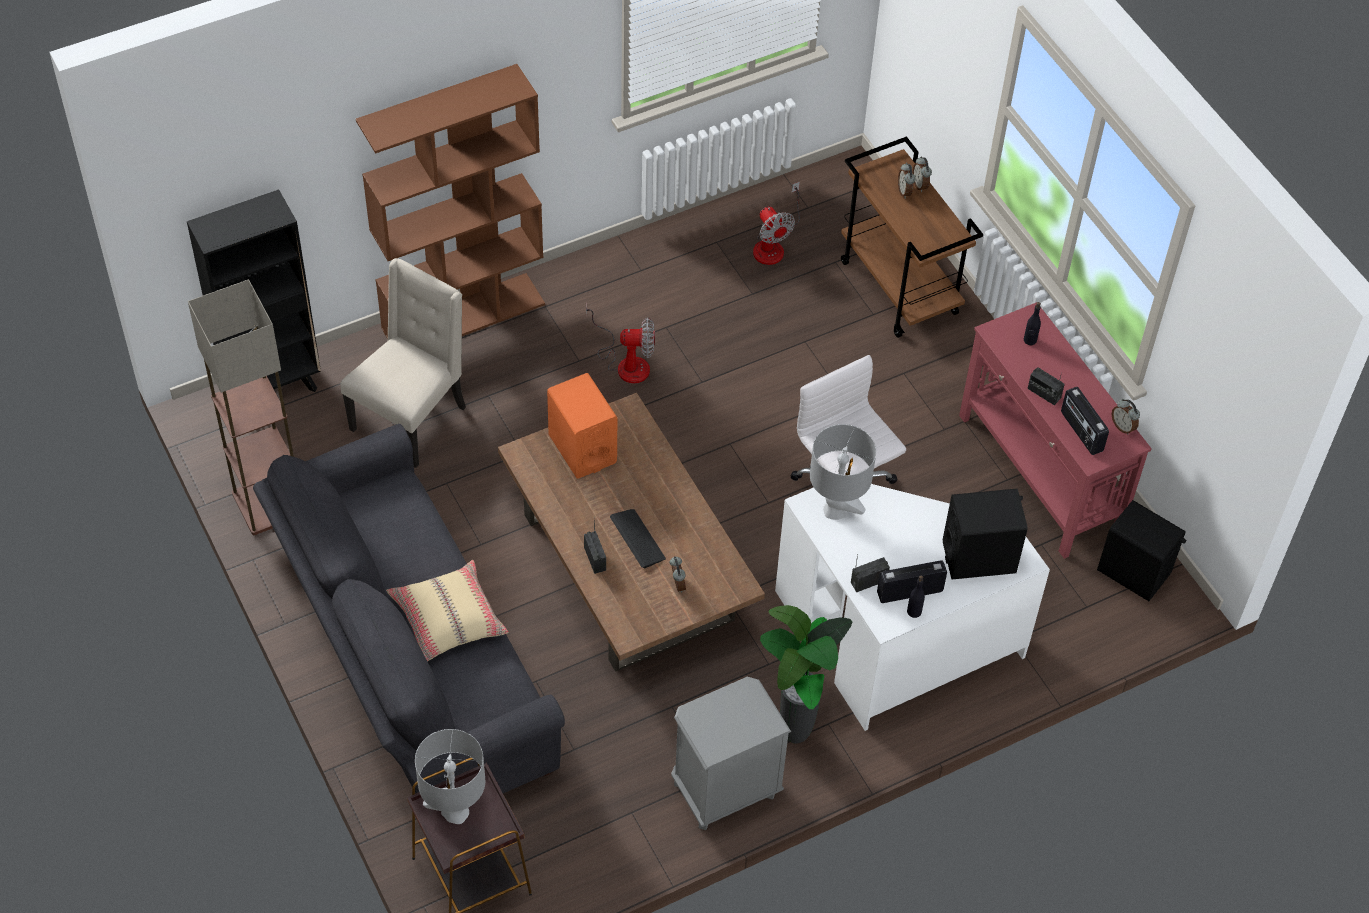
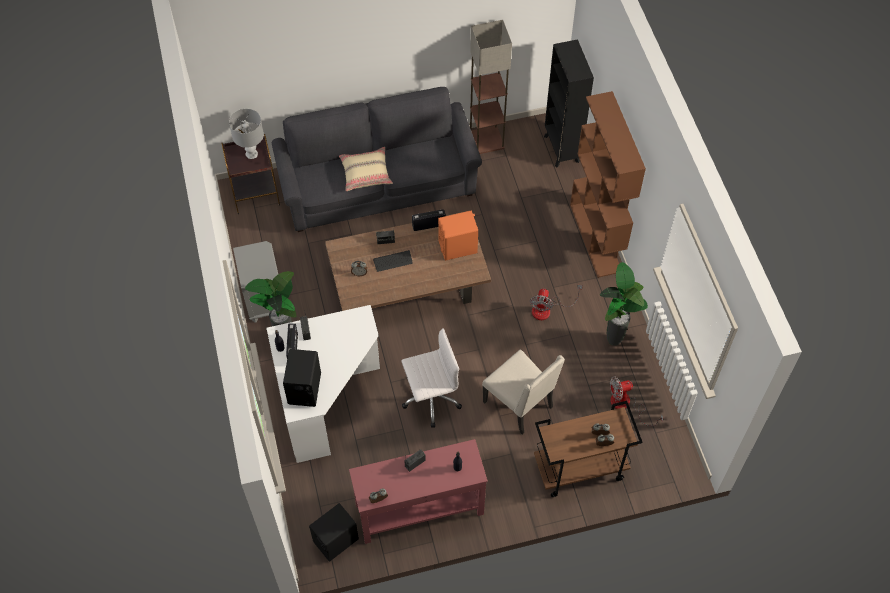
camera: 105 degrees right, 5 degrees up
beige chair [340,258,466,468] -> beige chair moved to [482,349,565,435]
grey table lamp [810,424,876,520] -> none
radio [1061,387,1109,455] -> radio moved to [412,210,446,231]
none -> potted plant [600,262,648,346]

